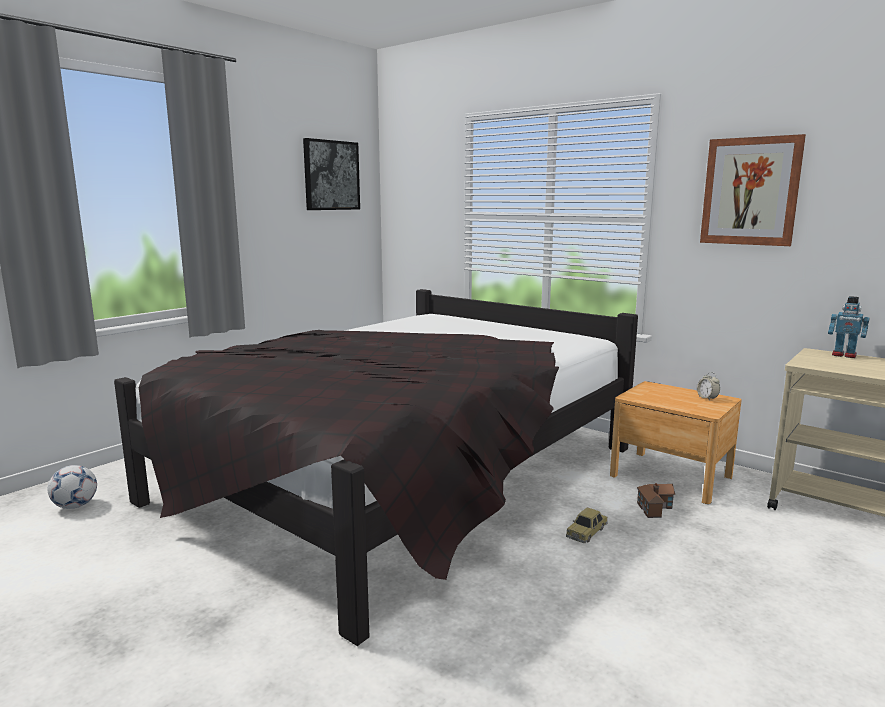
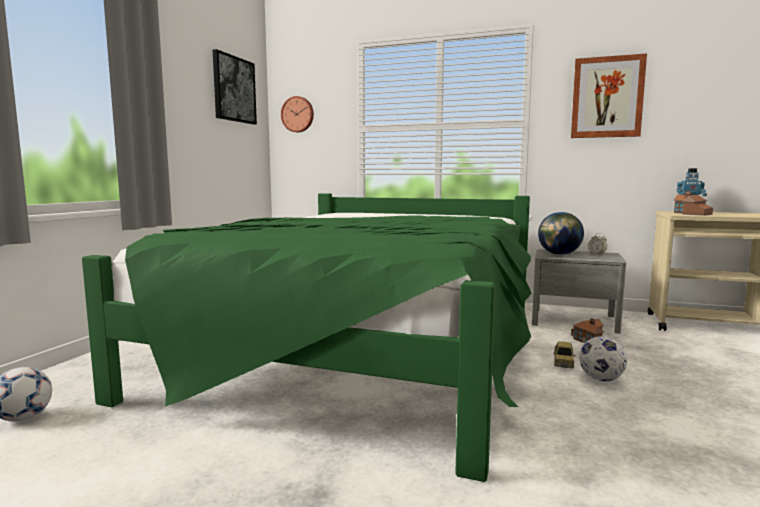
camera: 20 degrees left, 5 degrees down
black bed [114,289,638,646] -> green bed [82,193,531,482]
brown nightstand [610,381,742,504] -> grey nightstand [532,249,626,333]
none -> wall clock [281,96,314,132]
none -> globe [538,212,584,255]
none -> football [579,336,627,381]
none -> toy house [674,191,713,216]

